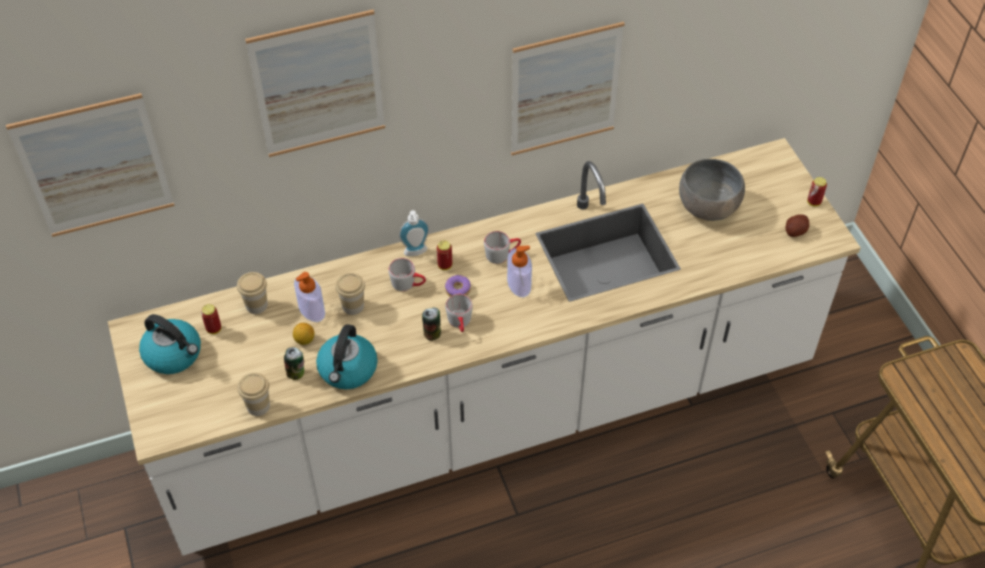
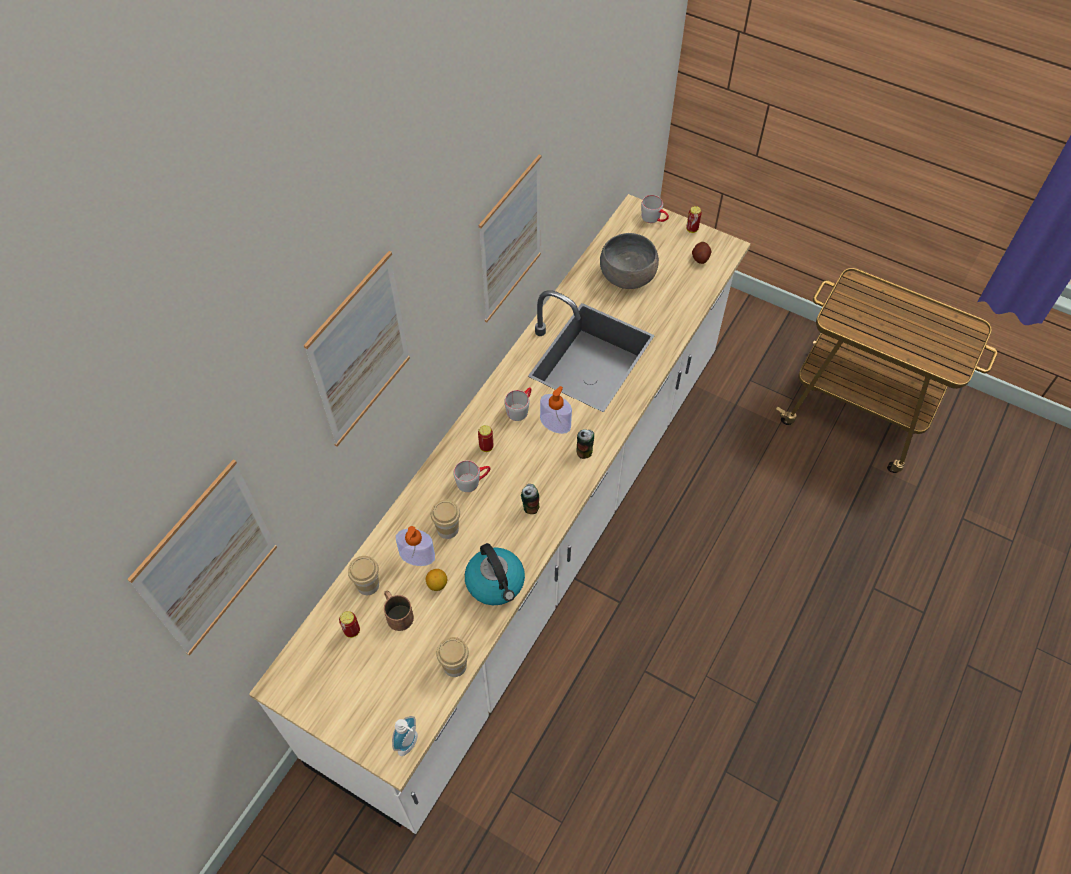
camera: 40 degrees left, 5 degrees up
kettle [139,314,201,374] -> none
can [284,347,304,380] -> can moved to [576,429,594,459]
soap dispenser [399,210,430,256] -> soap dispenser moved to [392,716,418,756]
donut [445,275,471,296] -> none
grey mug [445,294,473,332] -> grey mug moved to [641,195,669,223]
none -> brown mug [384,590,414,631]

